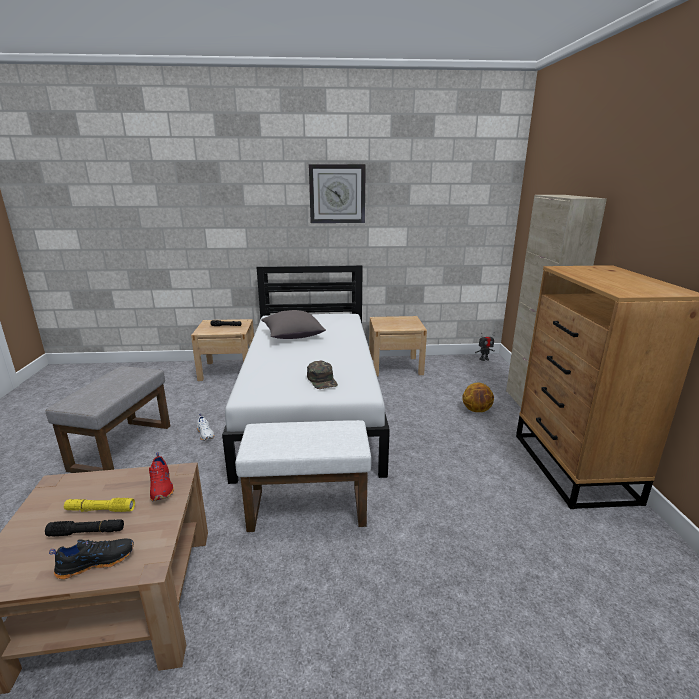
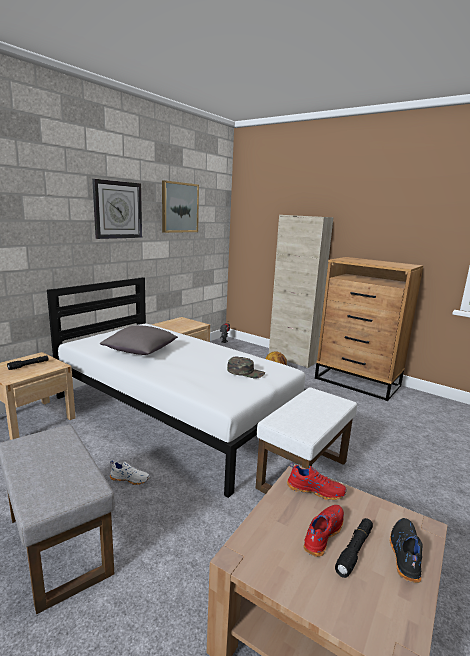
camera: 50 degrees left, 5 degrees down
yellow flashlight [64,498,135,512] -> red shoe [303,505,344,557]
none -> picture [162,180,199,233]

